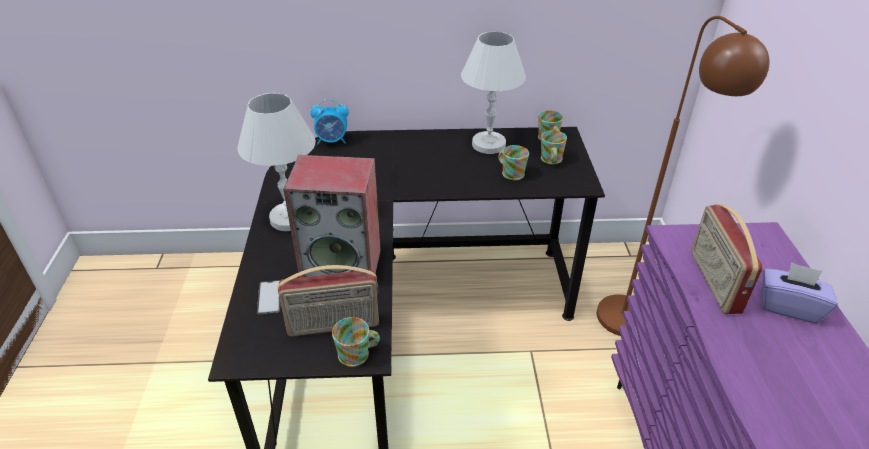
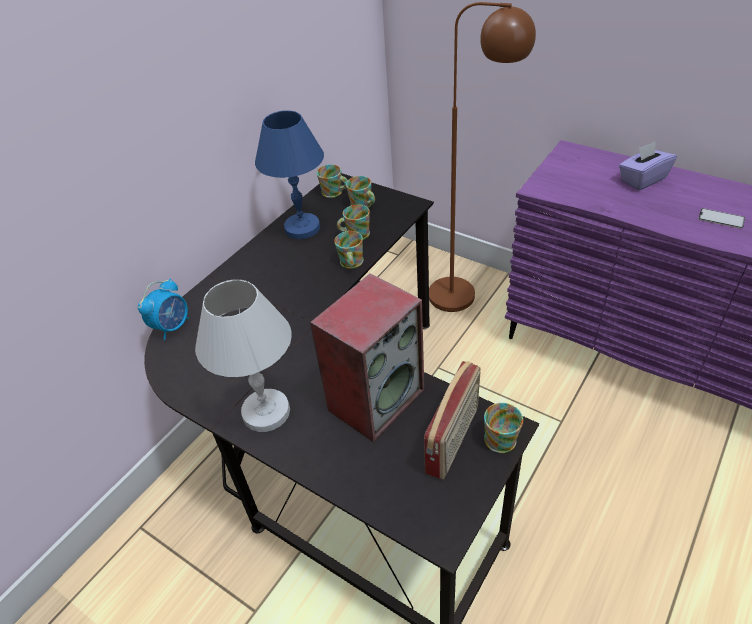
camera: 50 degrees left, 5 degrees up
phone [257,280,280,314] -> phone moved to [698,208,745,229]
white table lamp [461,31,526,154] -> blue table lamp [255,110,324,239]
radio [691,204,763,314] -> none
none -> mug [334,231,364,269]

